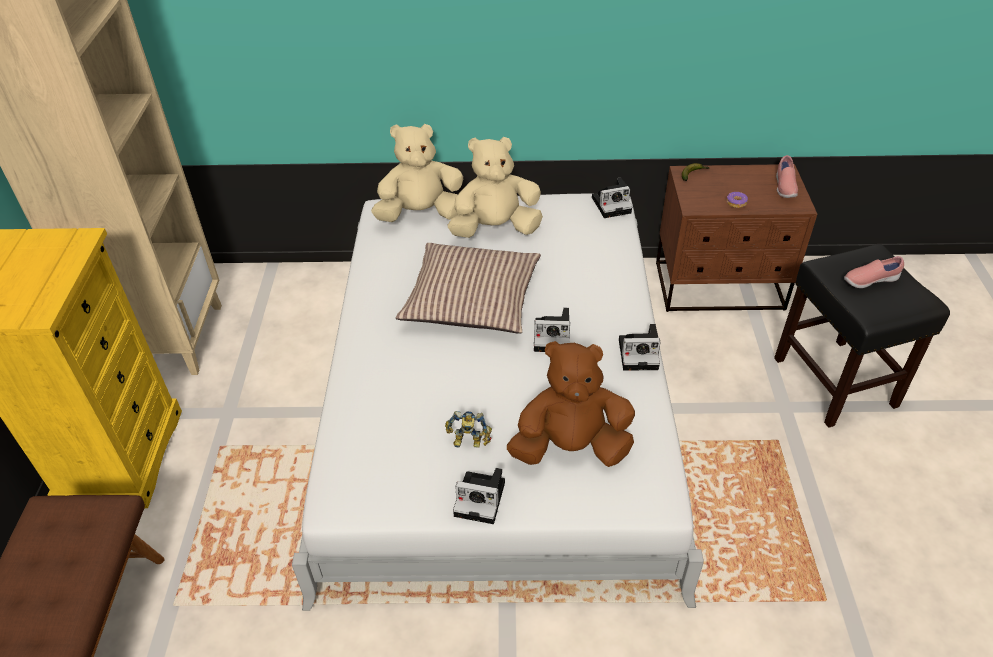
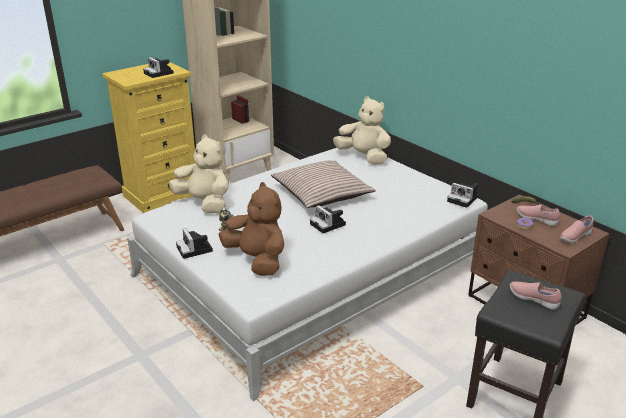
camera: 50 degrees right, 15 degrees down
beige plush toy [447,137,543,238] -> beige plush toy moved to [169,134,229,214]
camera [619,324,661,371] -> camera moved to [143,57,174,78]
none -> pink shoe [517,204,560,226]

